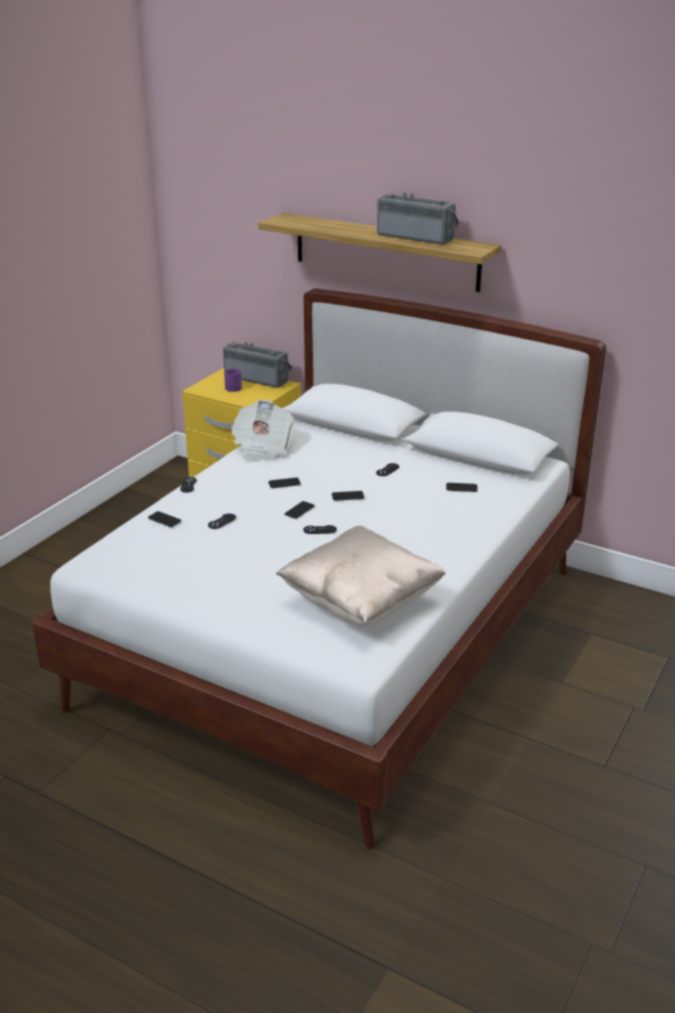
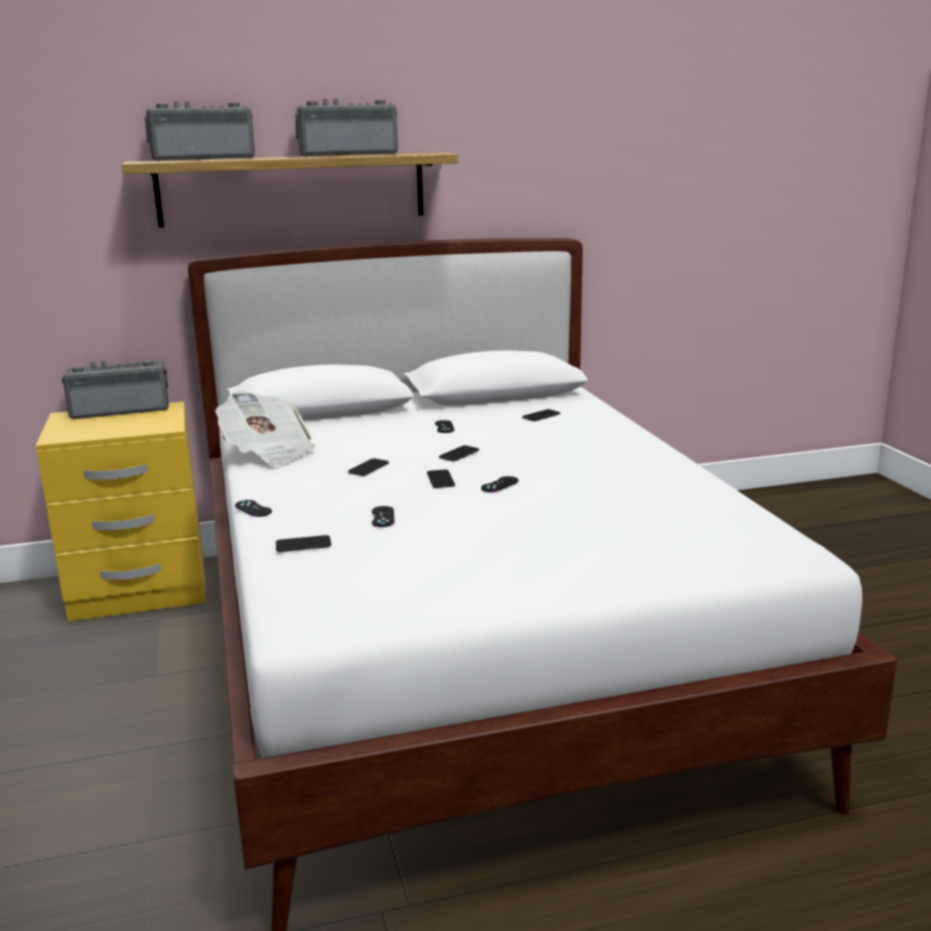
camera: 45 degrees left, 10 degrees down
purple mug [224,368,242,392] -> none
beige pillow [276,526,446,627] -> none
none -> radio [144,101,255,162]

